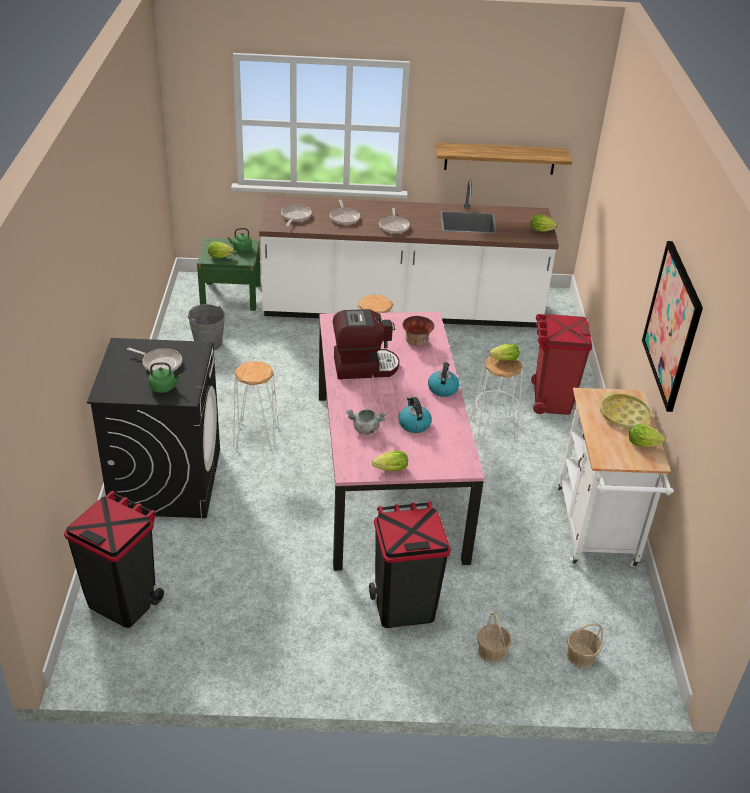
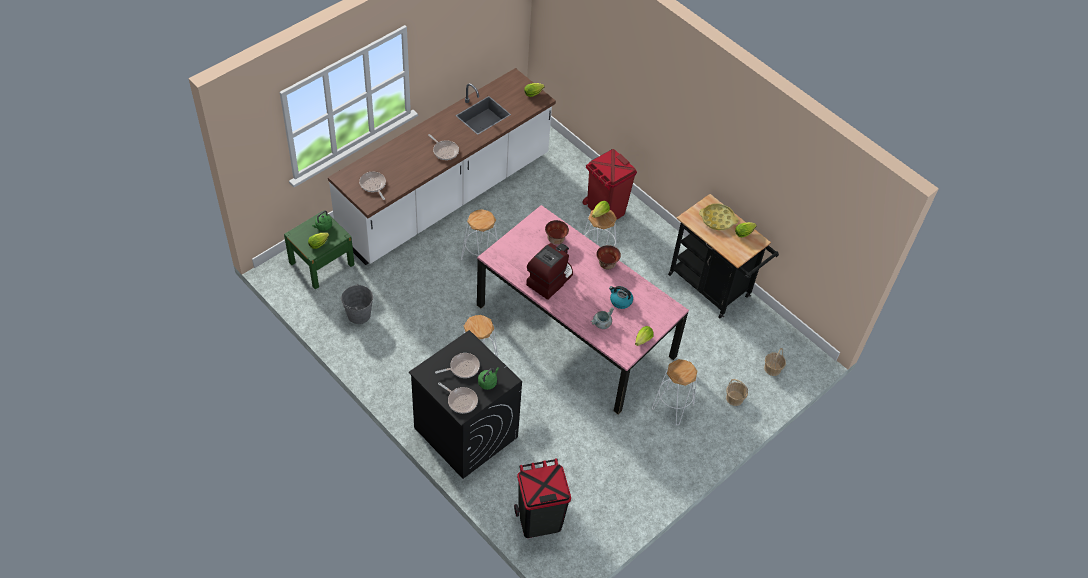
camera: 45 degrees left, 15 degrees up
frying pan [330,200,360,225] -> frying pan moved to [438,382,478,414]
black trash can [369,501,451,628] -> white stool [652,359,697,425]
kettle [428,362,459,397] -> bowl [596,245,621,269]
shelf [436,142,572,175] -> none
white cart [555,388,673,567] -> black cart [668,194,779,318]
picture [642,241,703,412] -> none

